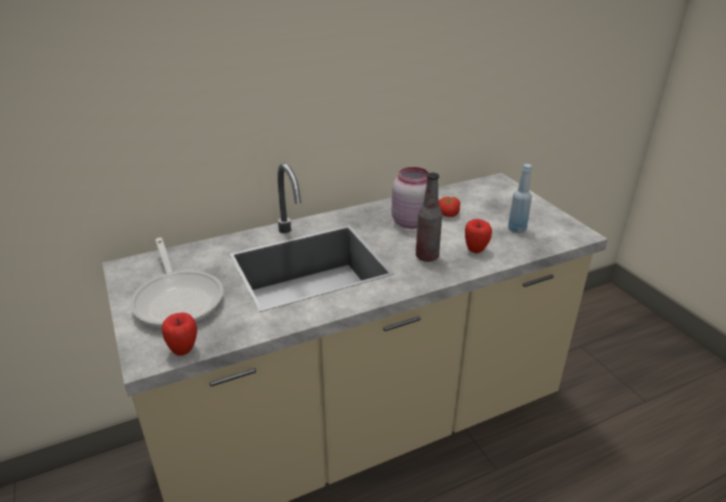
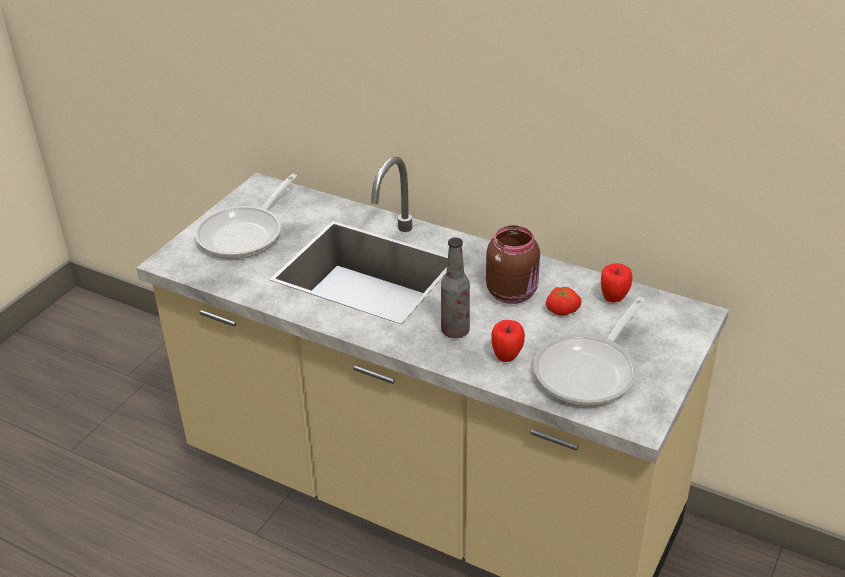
camera: 55 degrees right, 5 degrees up
apple [162,312,197,355] -> apple moved to [601,263,632,302]
pink jar [392,167,429,229] -> brown jar [486,225,540,304]
blue bottle [508,164,532,233] -> frying pan [533,297,646,406]

